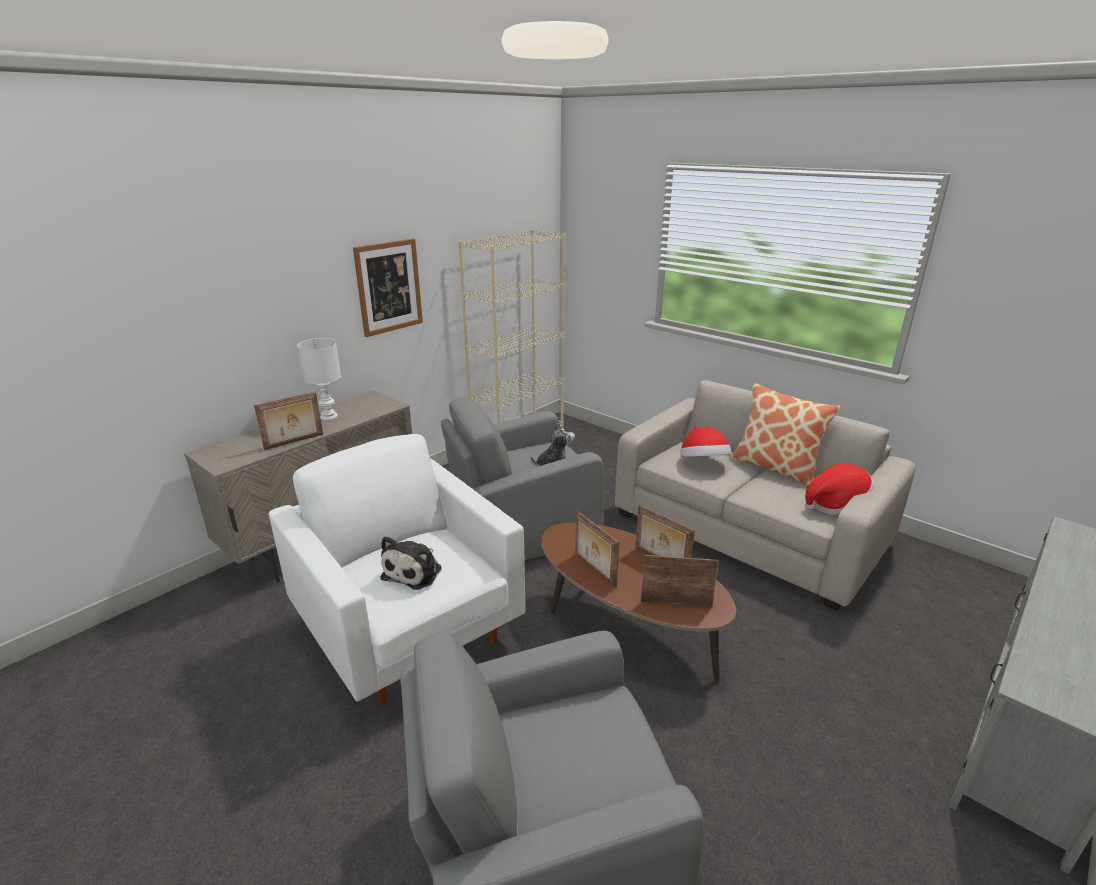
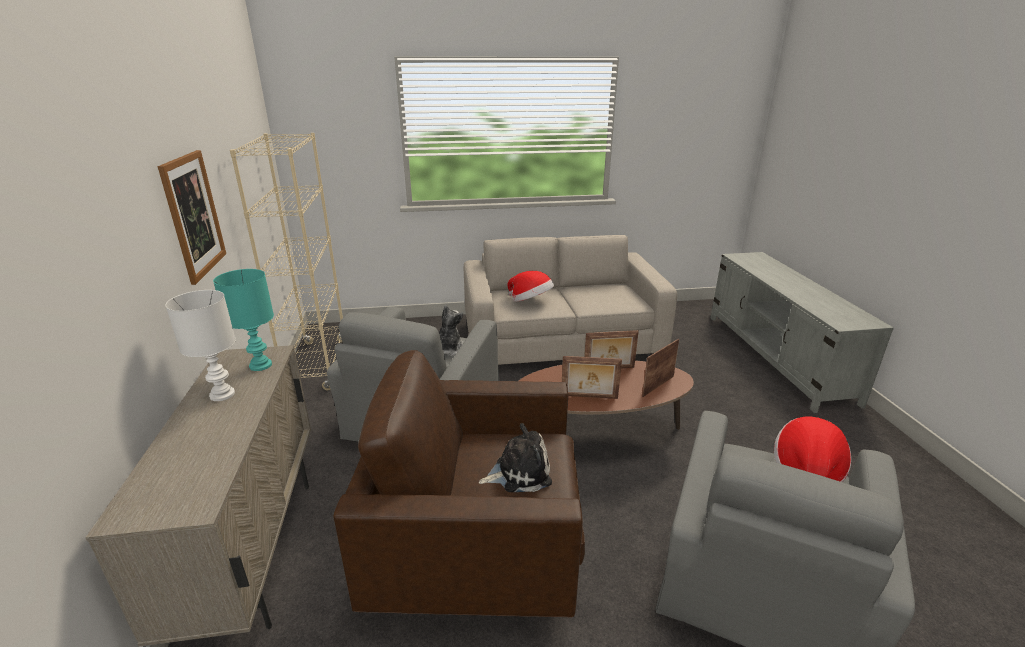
camera: 50 degrees left, 0 degrees up
picture frame [254,391,323,450] -> none
white armchair [269,434,525,705] -> brown armchair [333,350,585,618]
plush toy [381,536,442,590] -> plush toy turned 75 degrees counterclockwise [479,423,552,492]
pillow [730,383,842,486] -> none
hat [805,463,875,515] -> hat moved to [774,417,851,482]
none -> turquoise table lamp [213,269,274,371]

